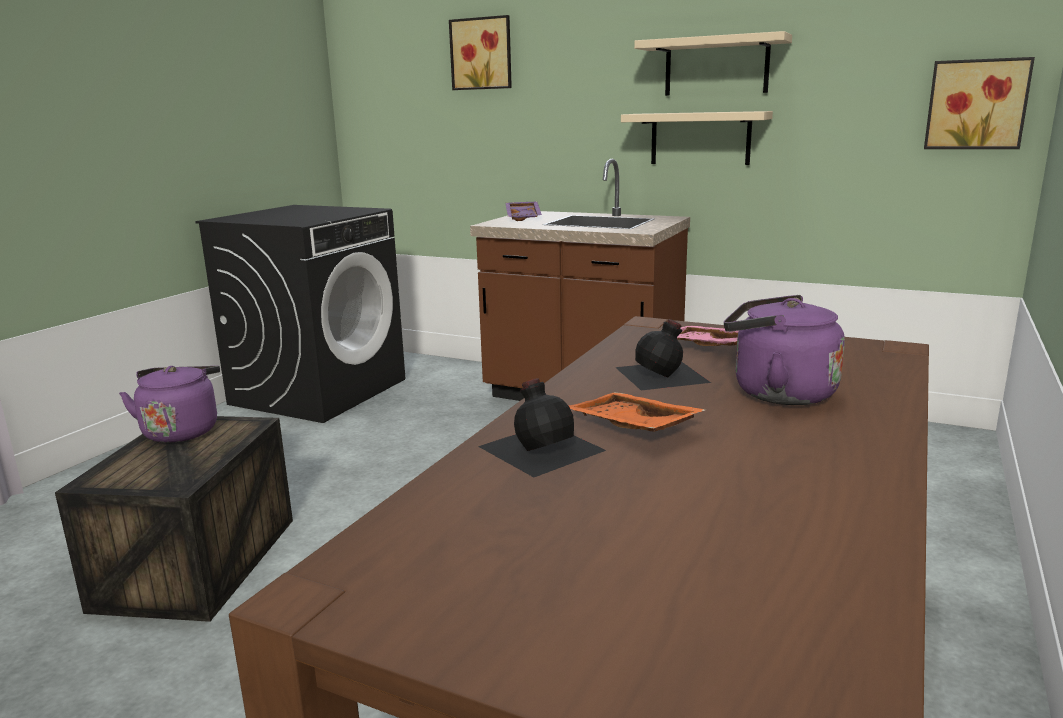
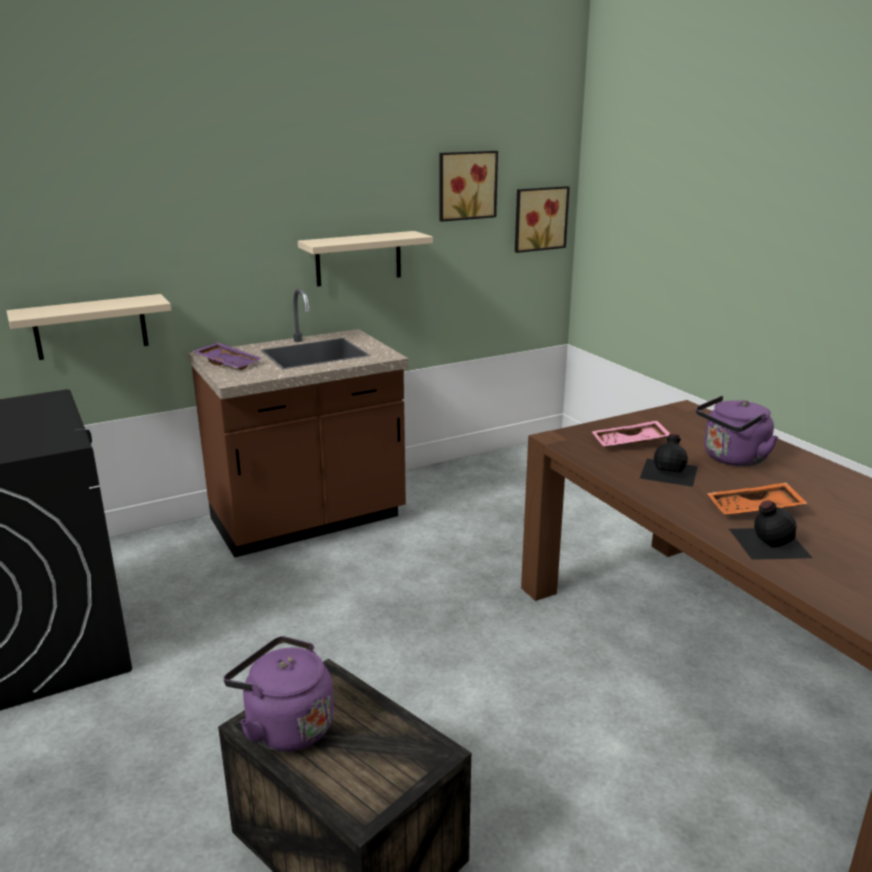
camera: 55 degrees left, 5 degrees up
picture [449,15,512,90] -> picture moved to [439,151,498,222]
beige shelf [634,31,792,96] -> beige shelf moved to [7,294,171,360]

